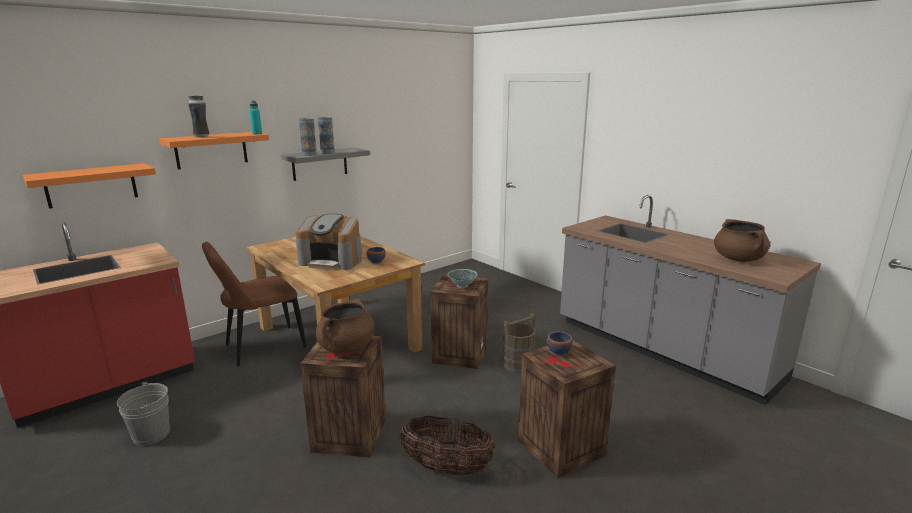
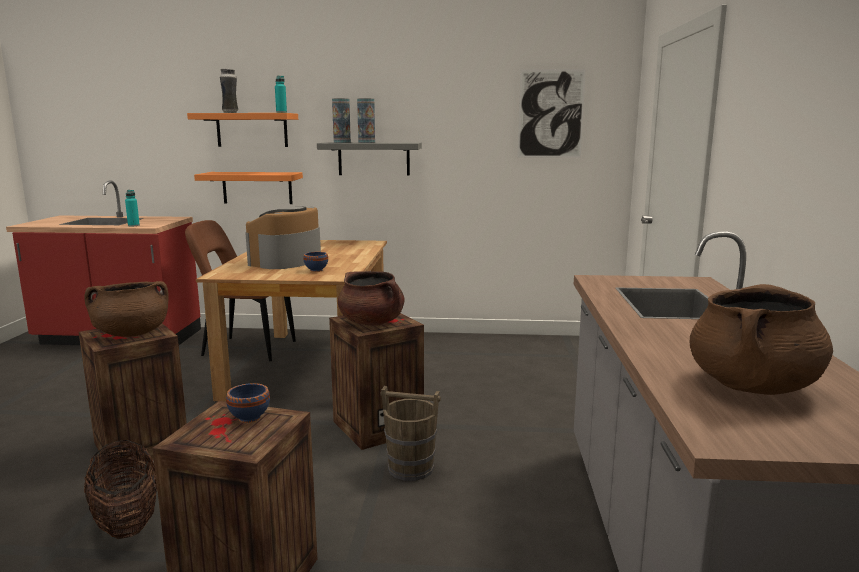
camera: 45 degrees right, 5 degrees down
orange shelf [23,163,156,209] -> orange shelf moved to [194,172,303,204]
grey bucket [117,382,170,446] -> none
coffee machine [296,214,362,270] -> coffee machine turned 60 degrees clockwise [245,206,321,269]
bowl [448,269,477,288] -> brown cooking pot [338,271,405,326]
none -> turquoise bottle [125,190,140,227]
none -> picture [517,69,586,158]

